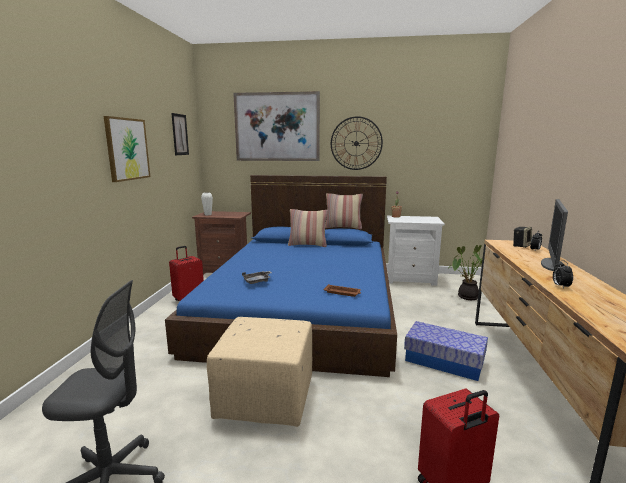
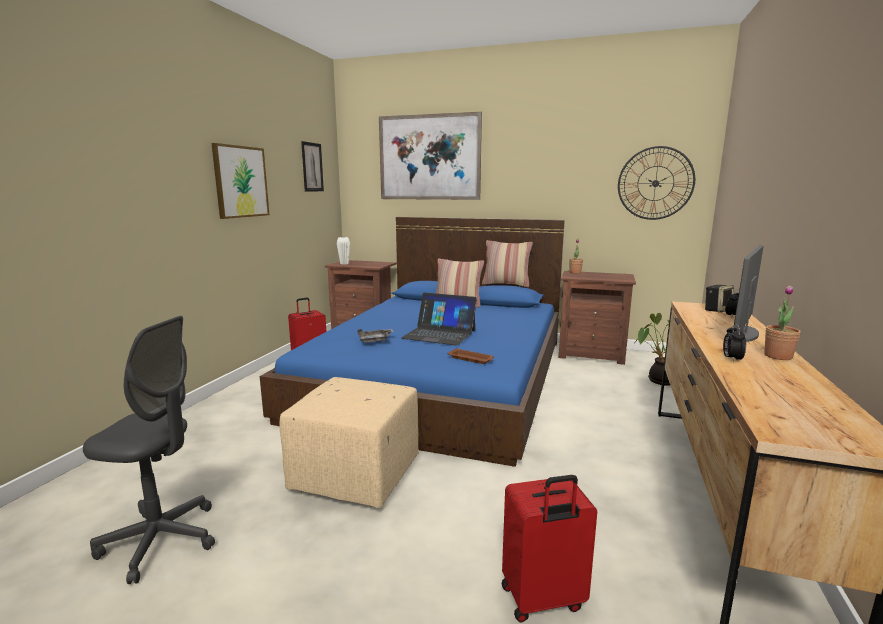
camera: 10 degrees right, 0 degrees up
wall clock [331,116,383,170] -> wall clock moved to [618,146,695,220]
white nightstand [387,216,445,286] -> brown nightstand [559,271,636,365]
storage box [404,321,488,381] -> none
none -> laptop [401,293,477,346]
none -> potted plant [764,286,801,360]

